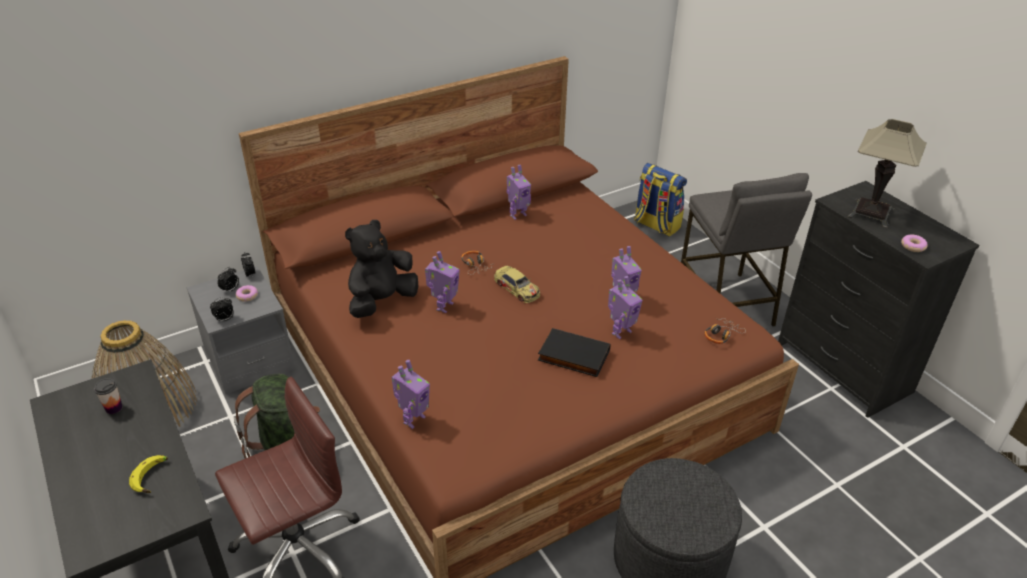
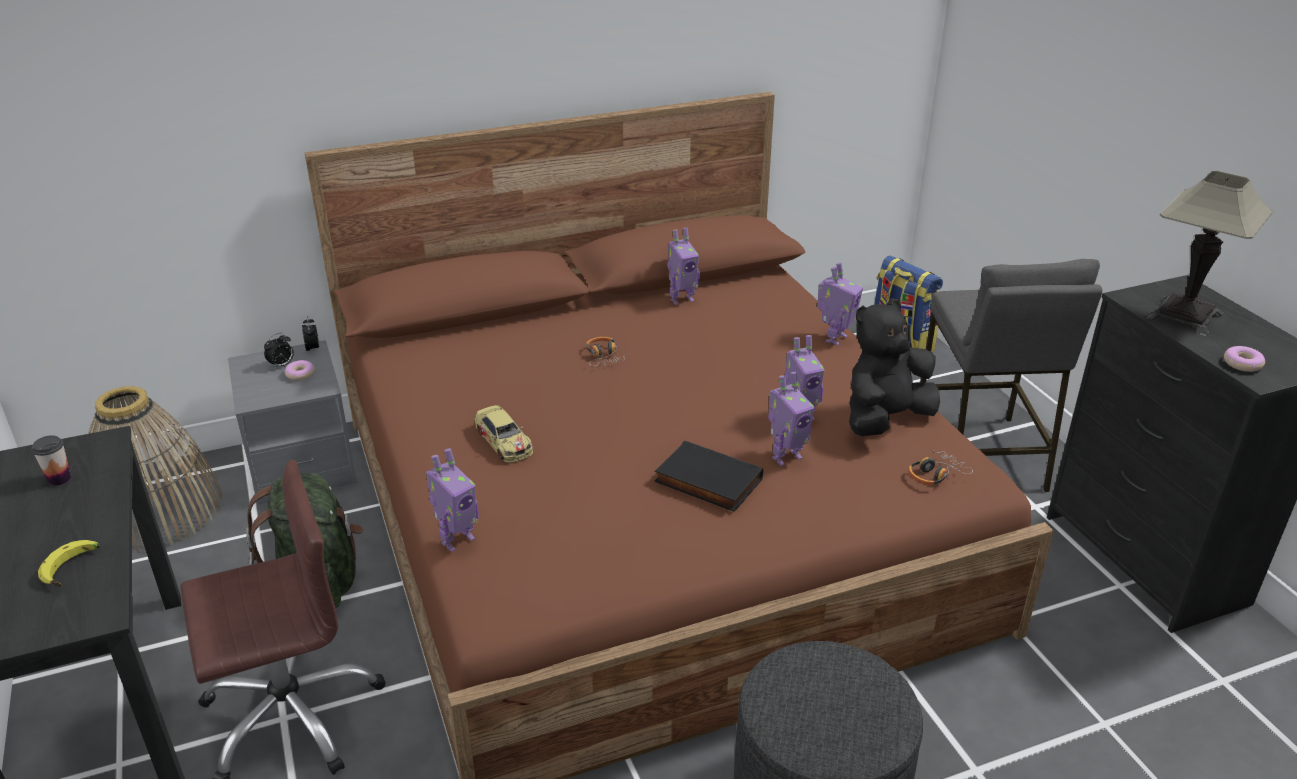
camera: 10 degrees right, 5 degrees down
alarm clock [210,297,234,322] -> none
black plush toy [345,220,418,318] -> black plush toy moved to [849,298,940,436]
toy robot [425,251,460,313] -> toy robot moved to [817,262,863,345]
toy car [494,266,540,303] -> toy car moved to [474,405,533,462]

